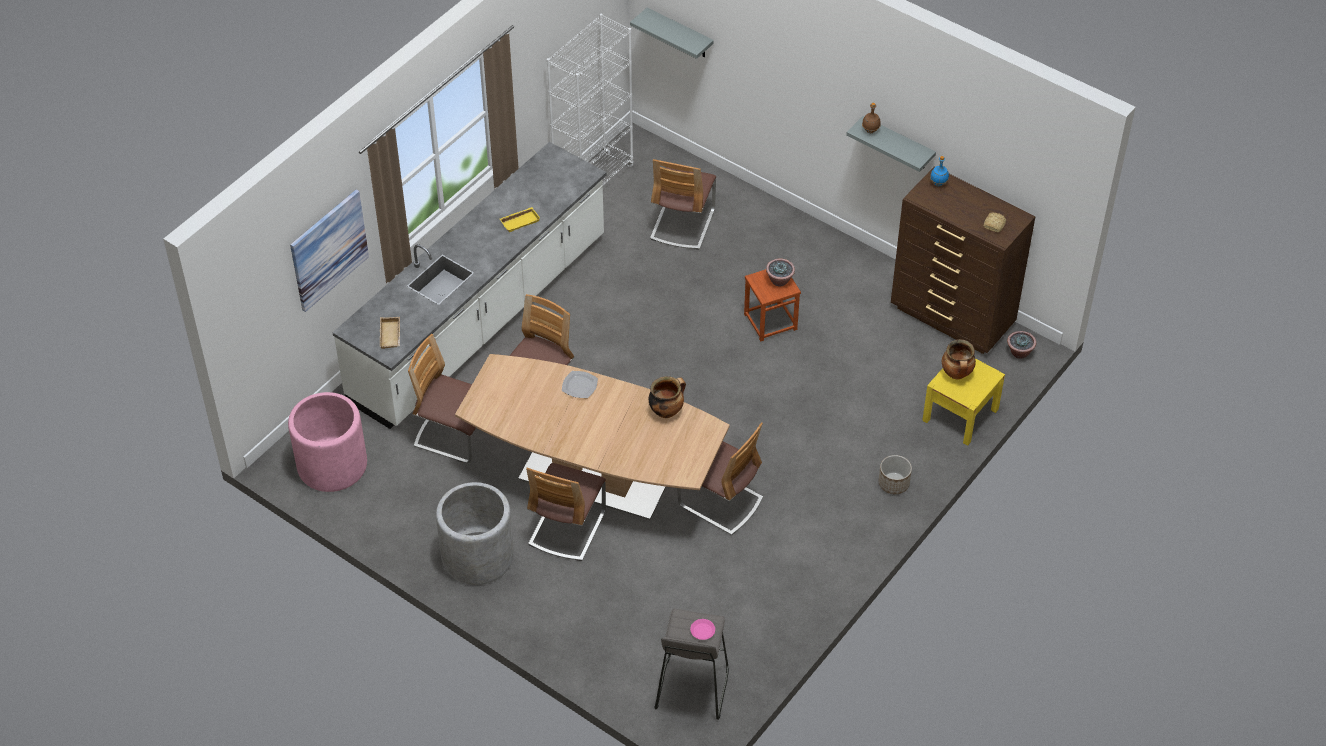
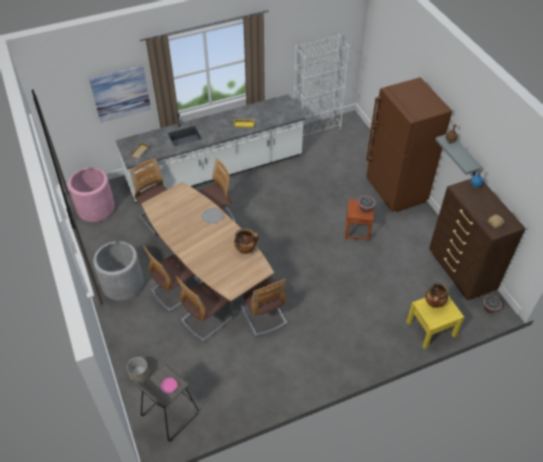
camera: 30 degrees right, 0 degrees up
grey shelf [630,7,714,59] -> none
chair [650,159,716,250] -> chair moved to [176,276,233,342]
planter [879,455,912,494] -> planter moved to [126,357,149,383]
none -> brown fridge [366,77,452,212]

